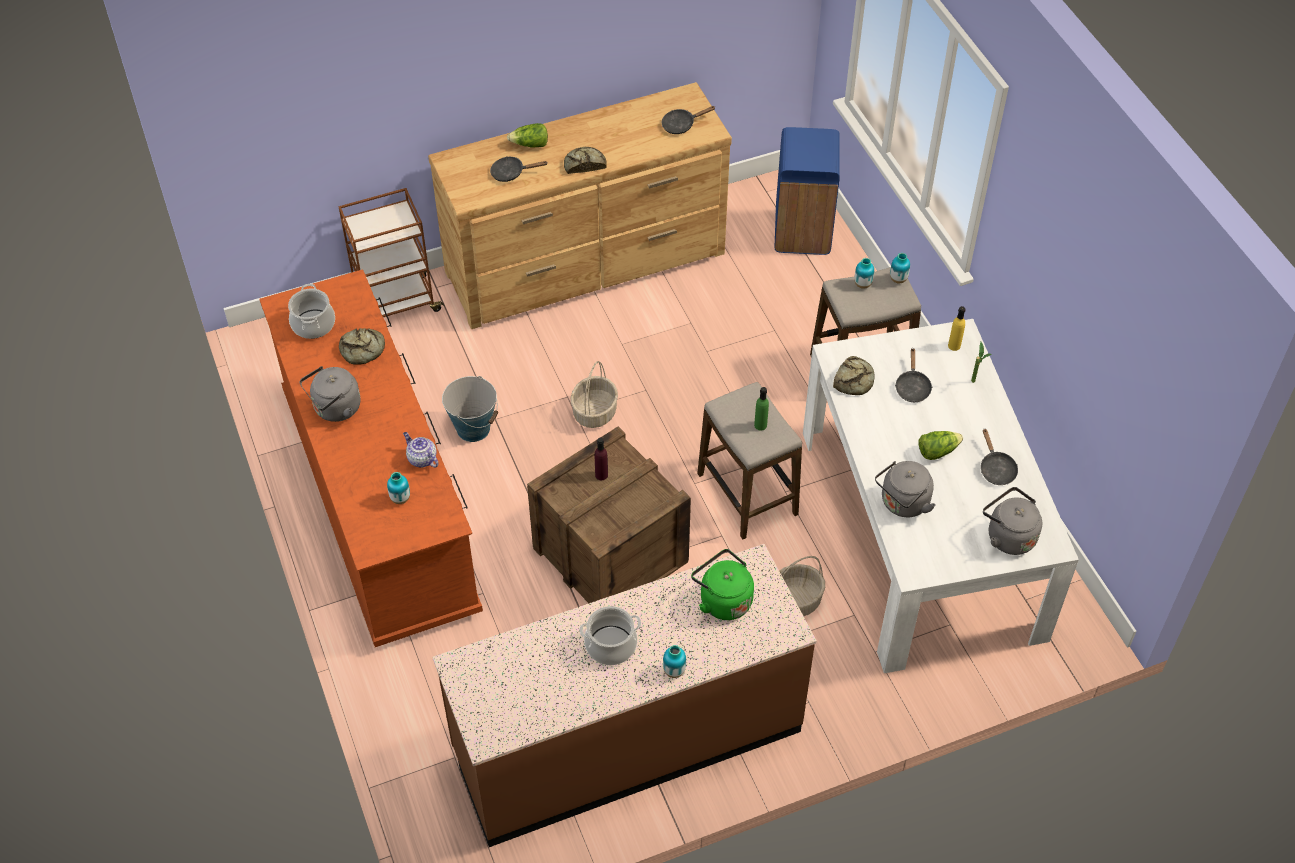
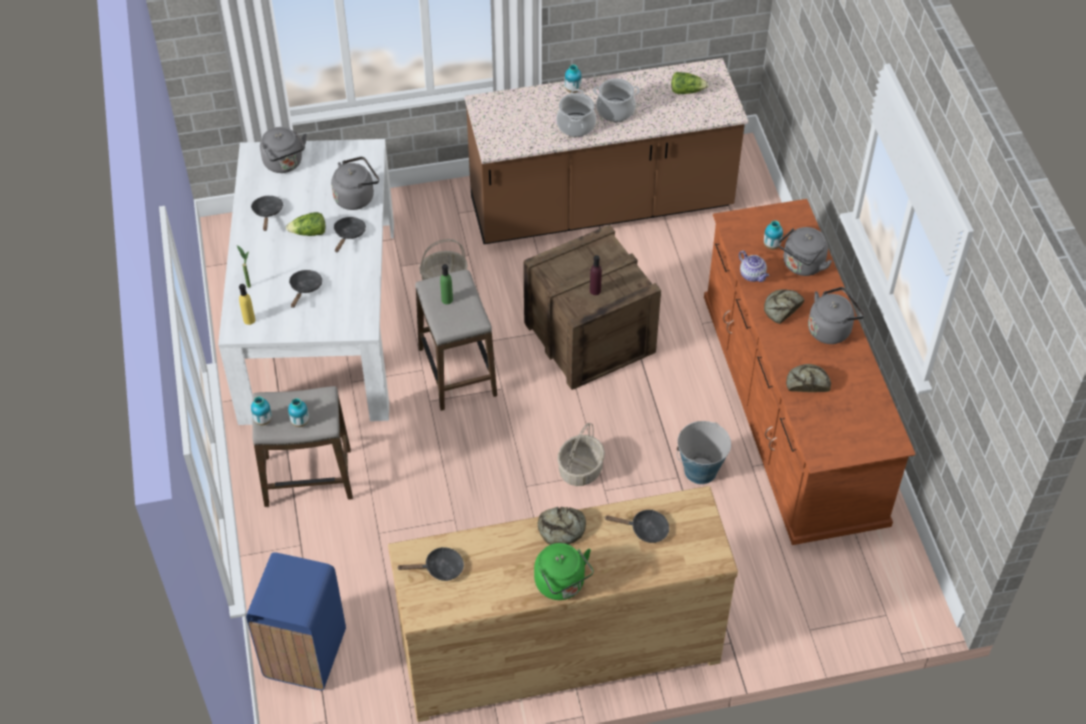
camera: 170 degrees left, 0 degrees up
cooking pot [288,284,335,339] -> cooking pot moved to [556,89,596,137]
brown cart [338,188,444,317] -> none
lettuce [507,123,548,147] -> lettuce moved to [671,72,709,94]
green kettle [691,549,754,620] -> green kettle moved to [534,543,594,600]
bread [833,356,875,395] -> bread moved to [764,289,804,324]
none -> black frying pan [334,217,366,252]
none -> grey kettle [778,227,832,276]

